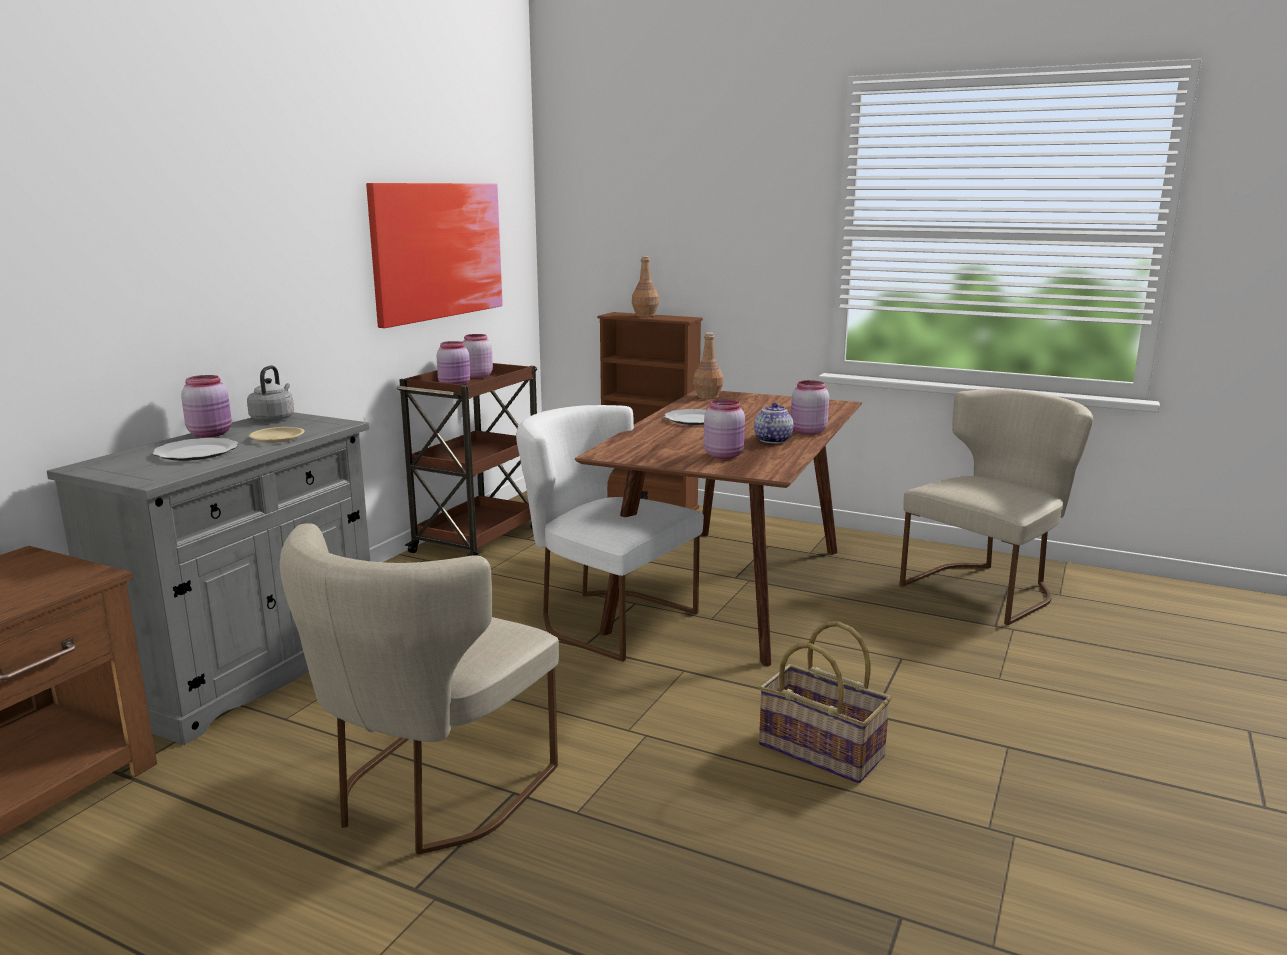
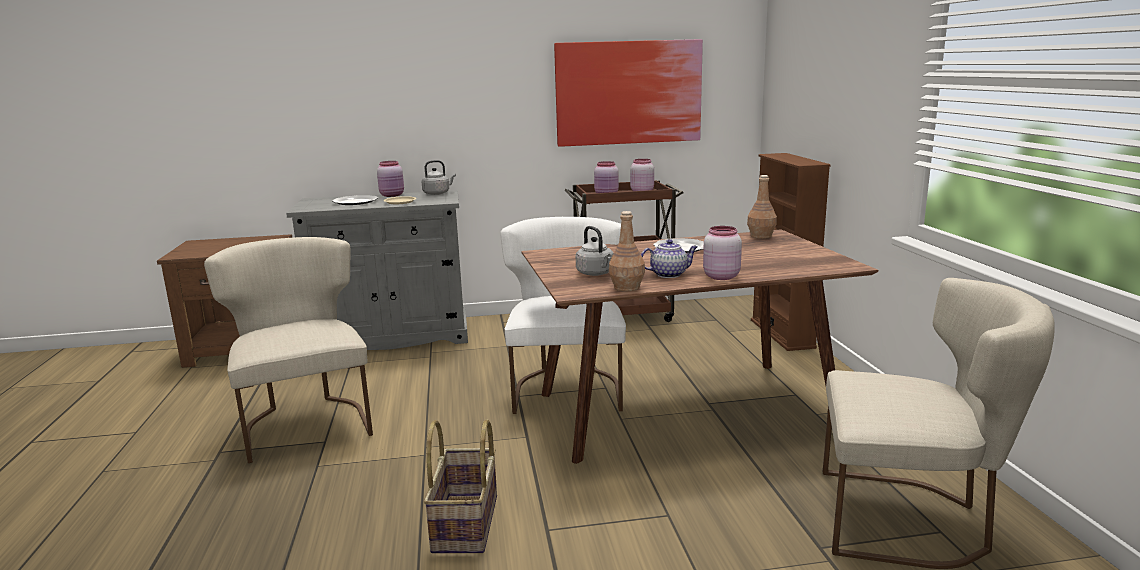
camera: 55 degrees right, 0 degrees up
beige chair [280,523,559,855] -> beige chair turned 75 degrees clockwise [204,237,373,463]
brown bottle [632,256,659,317] -> brown bottle moved to [609,211,645,292]
pink jar [704,399,745,459] -> grey kettle [576,226,614,276]

